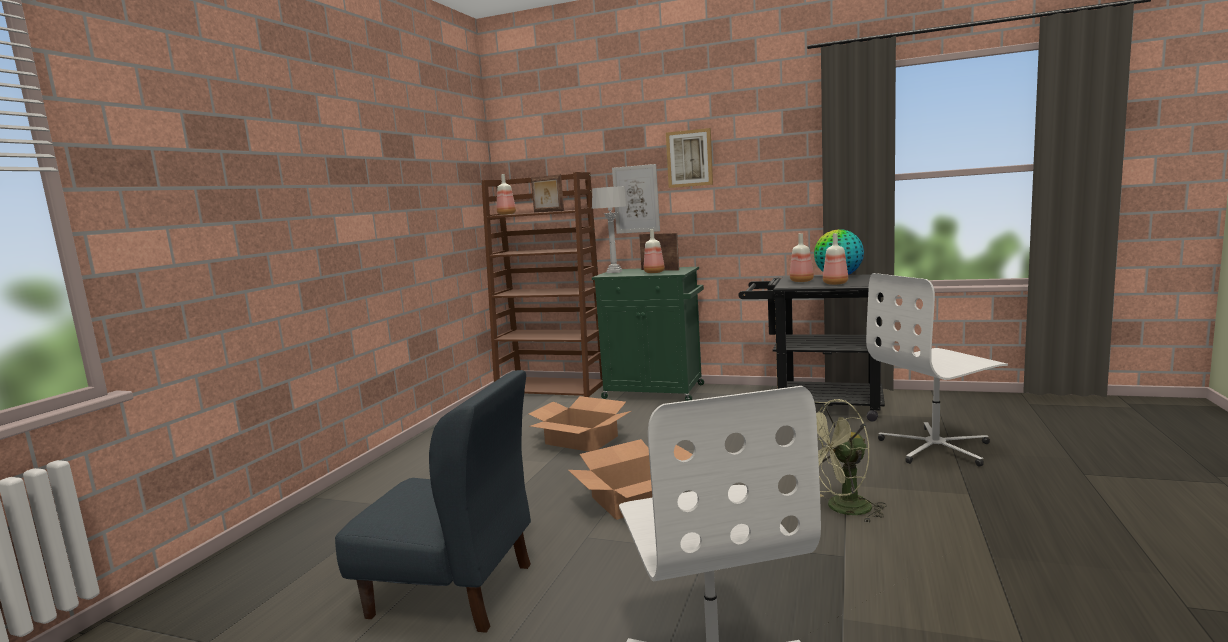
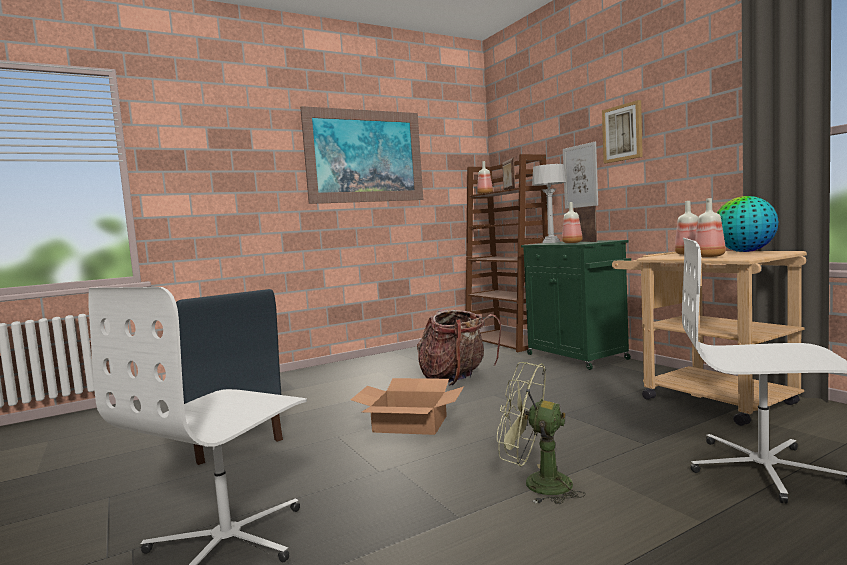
camera: 40 degrees right, 5 degrees down
cardboard box [529,396,631,452] -> backpack [417,310,501,386]
black cart [738,274,885,422] -> beige cart [612,251,807,426]
none -> picture [300,106,423,204]

